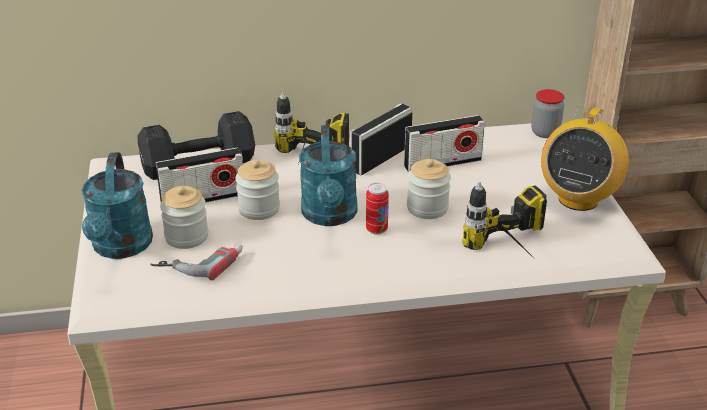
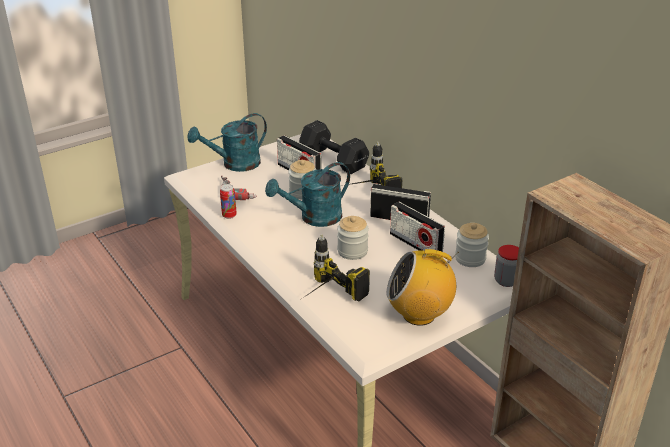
camera: 65 degrees right, 0 degrees up
jar [160,186,209,249] -> jar moved to [455,223,489,267]
can [366,183,389,235] -> can moved to [220,184,237,219]

